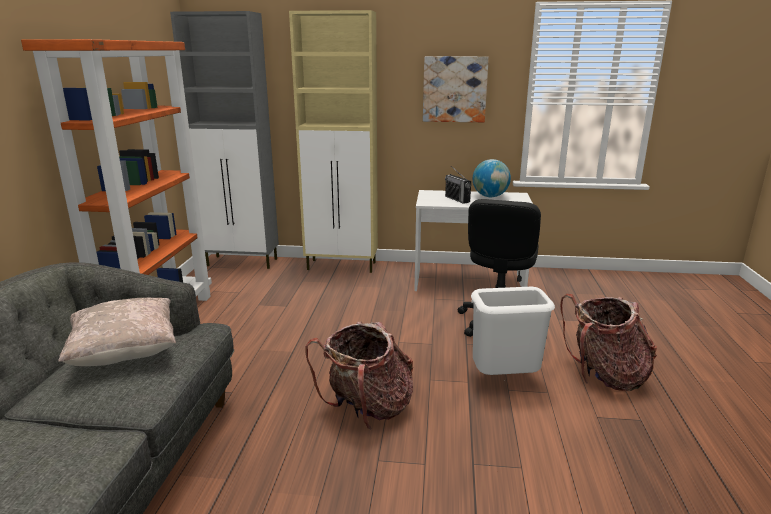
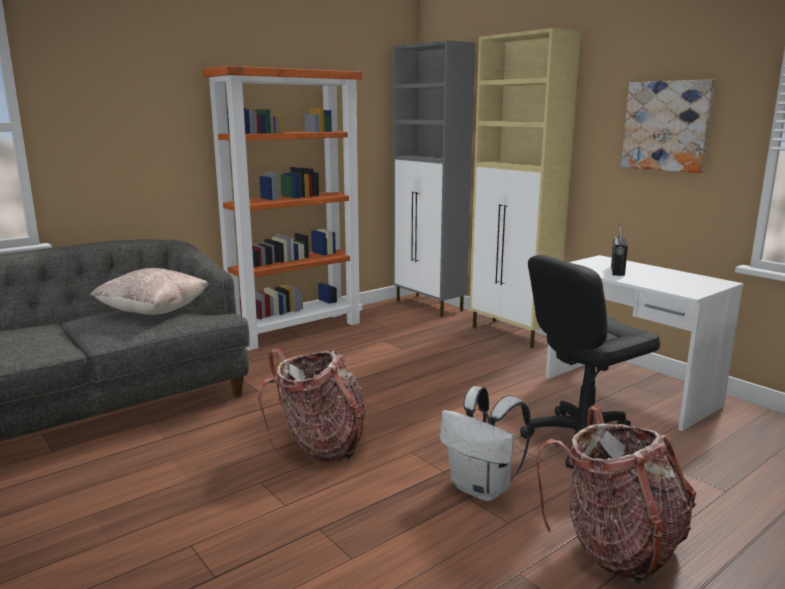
camera: 45 degrees right, 5 degrees down
white trash can [471,287,555,375] -> white backpack [440,386,531,501]
globe [473,159,511,197] -> none

